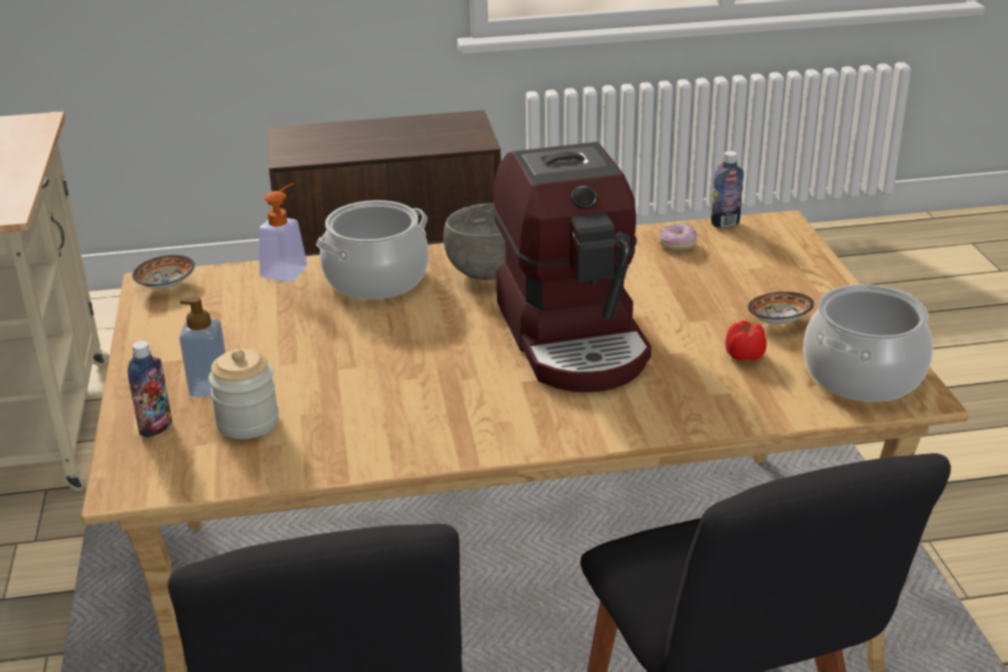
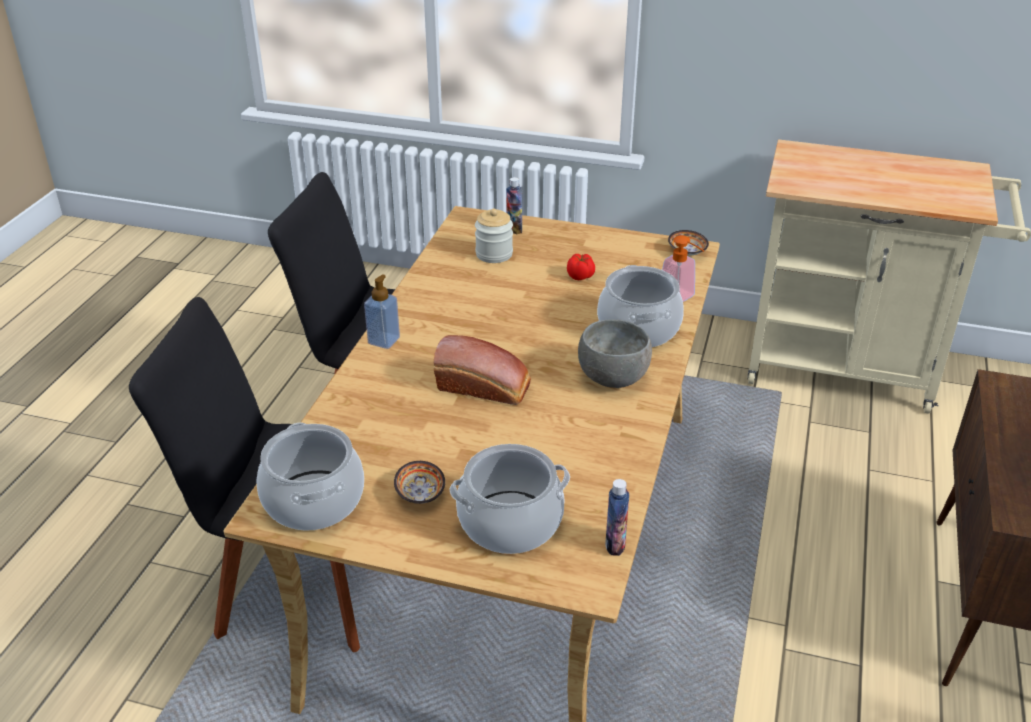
camera: 115 degrees right, 5 degrees up
soap dispenser [179,297,226,397] -> soap dispenser moved to [364,274,400,349]
coffee machine [494,142,651,392] -> bread [433,335,531,405]
donut [659,223,697,250] -> none
tomato [726,320,767,361] -> tomato moved to [567,254,595,280]
none -> cooking pot [450,444,570,554]

